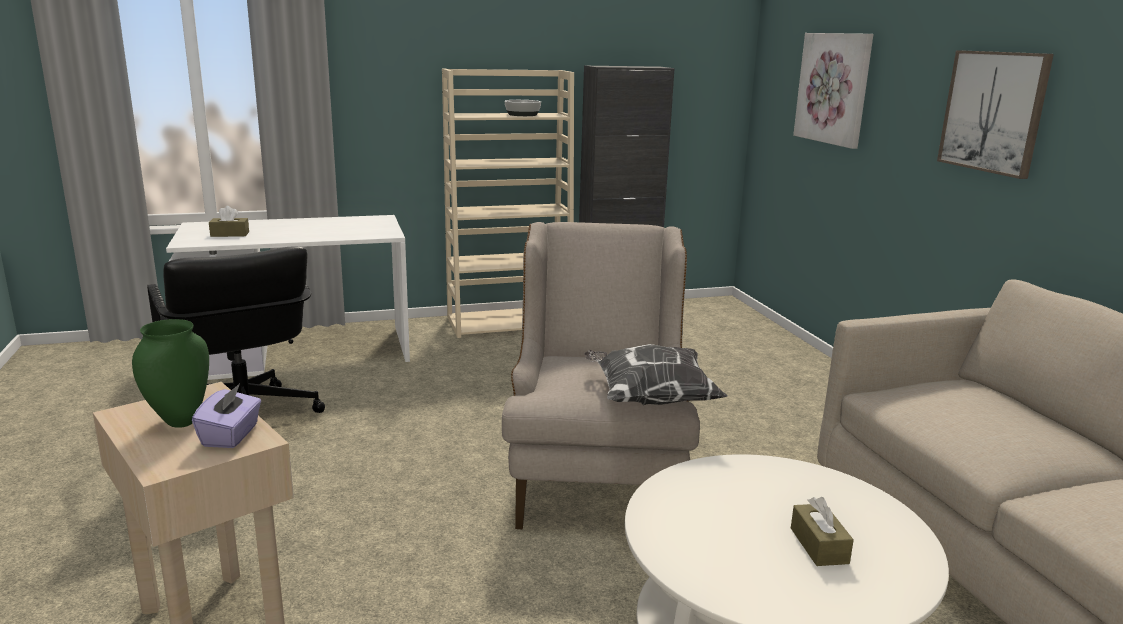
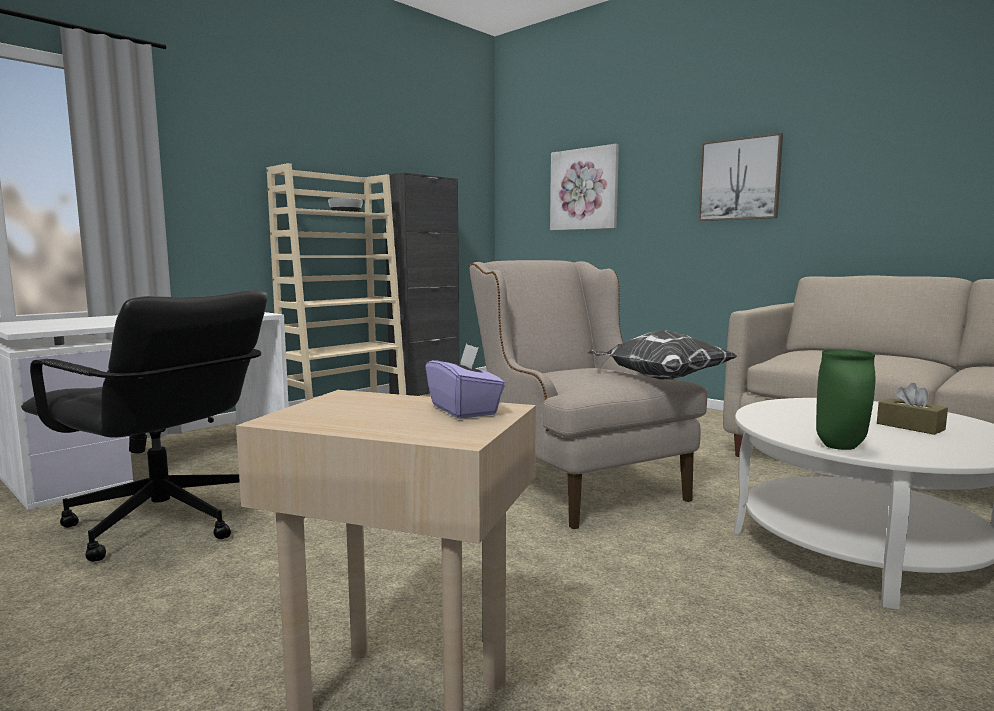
camera: 30 degrees left, 10 degrees down
green vase [132,319,209,428] -> green vase moved to [816,349,875,450]
brown tissue box [209,206,249,237] -> none

